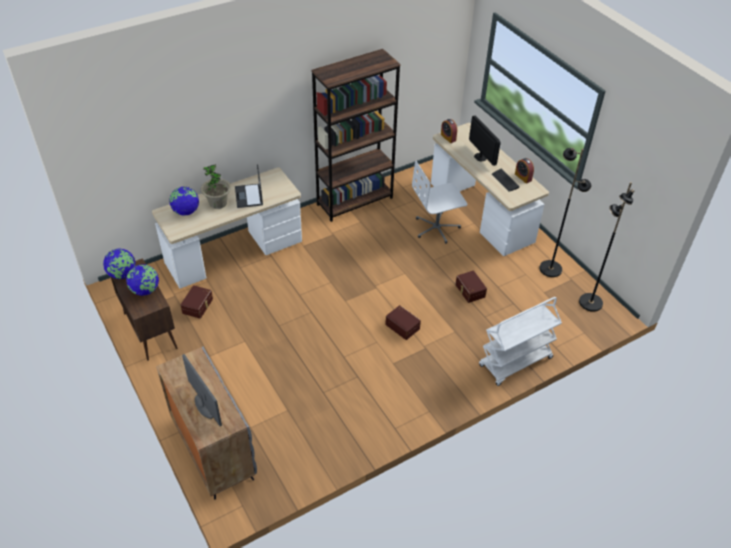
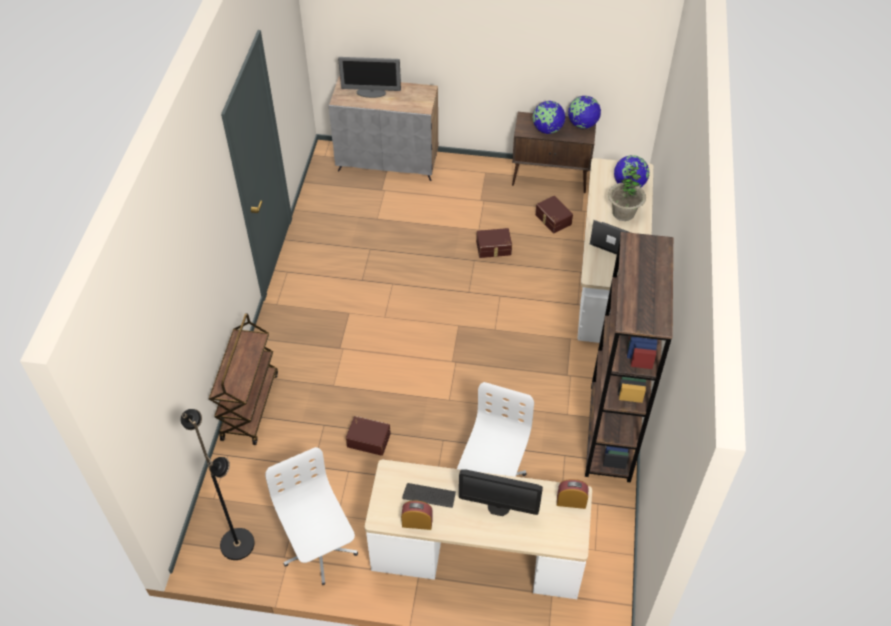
camera: 130 degrees right, 5 degrees up
brown storage box [385,305,421,340] -> brown storage box moved to [476,228,512,258]
white cart [479,297,562,386] -> brown cart [209,313,278,445]
black floor lamp [539,148,591,277] -> white office chair [265,447,358,585]

